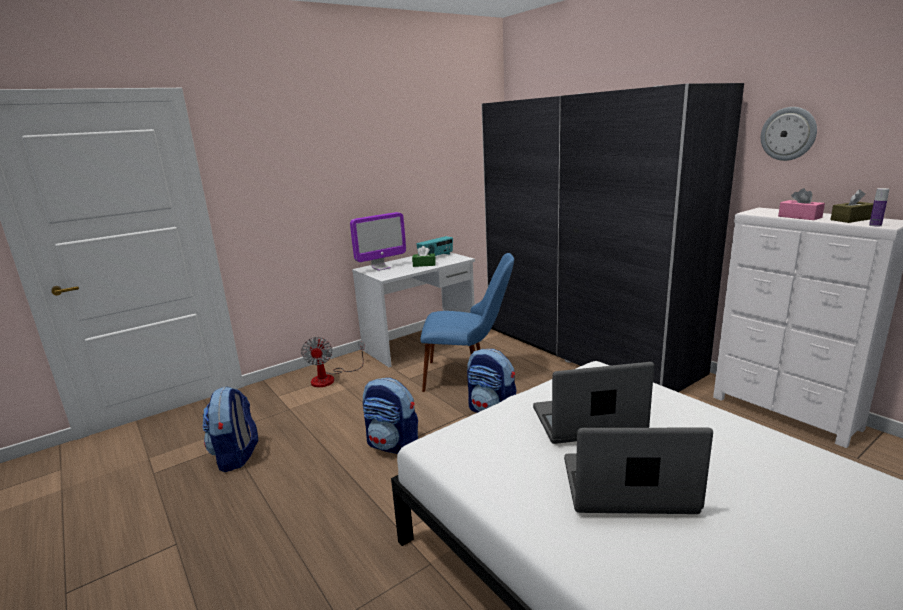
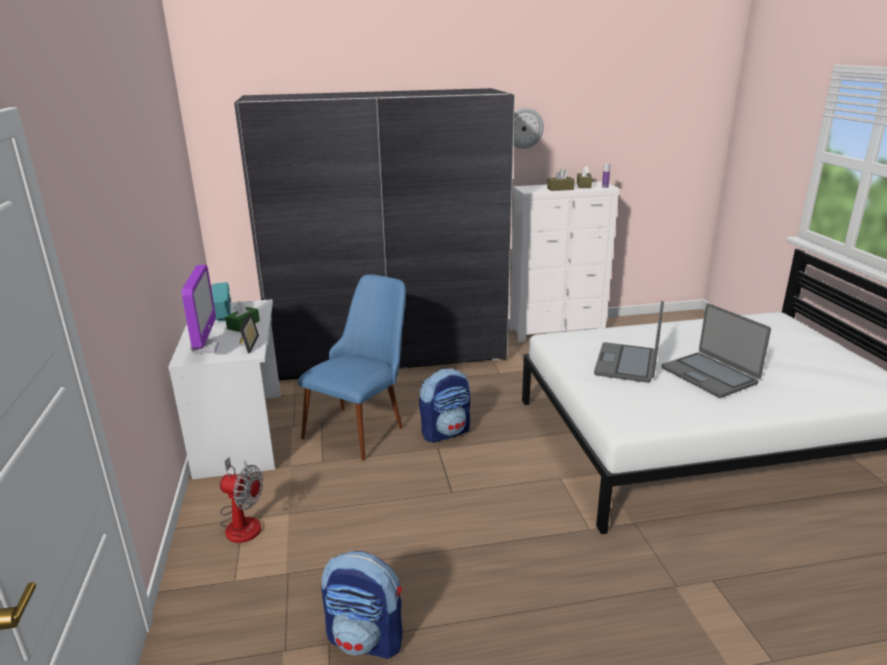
camera: 65 degrees left, 5 degrees up
backpack [363,378,418,454] -> none
laptop [564,428,713,514] -> laptop turned 60 degrees counterclockwise [662,303,771,398]
pink tissue box [778,188,825,220] -> brown tissue box [547,169,575,191]
none -> picture frame [239,313,259,354]

